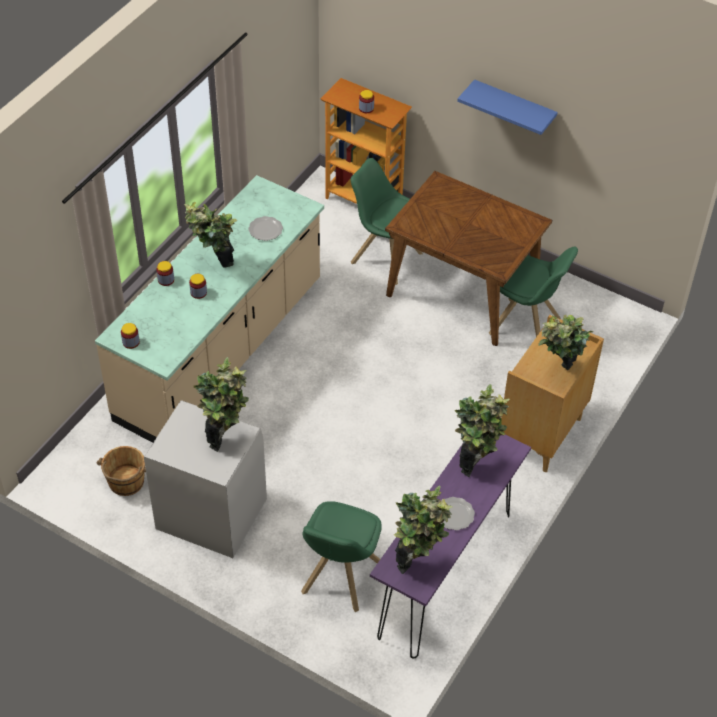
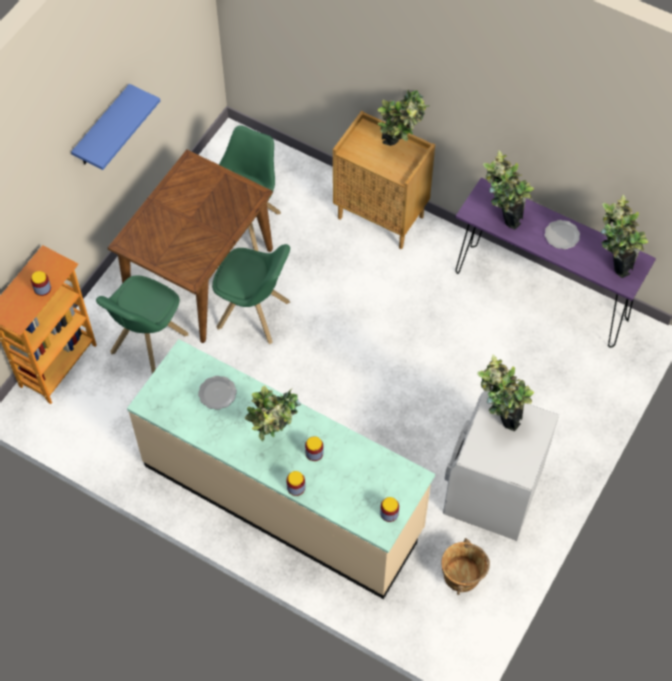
camera: 90 degrees left, 10 degrees up
green chair [301,501,382,612] -> green chair moved to [212,244,290,344]

